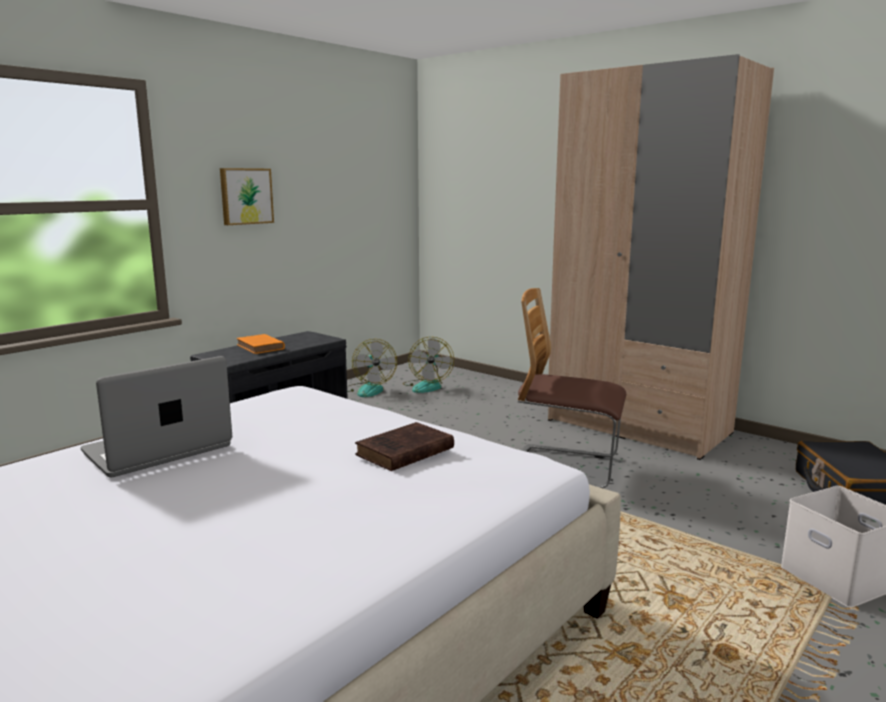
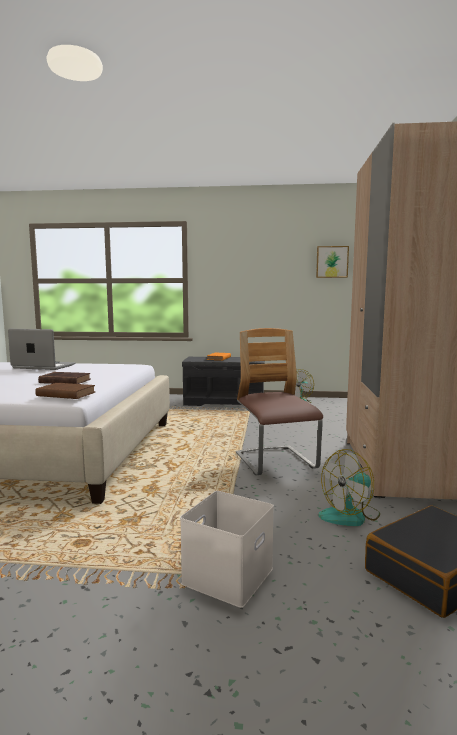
camera: 55 degrees right, 5 degrees down
picture [220,168,274,225] -> picture moved to [316,246,349,278]
fan [403,337,454,393] -> fan moved to [319,449,380,526]
none -> brown book [35,383,95,399]

